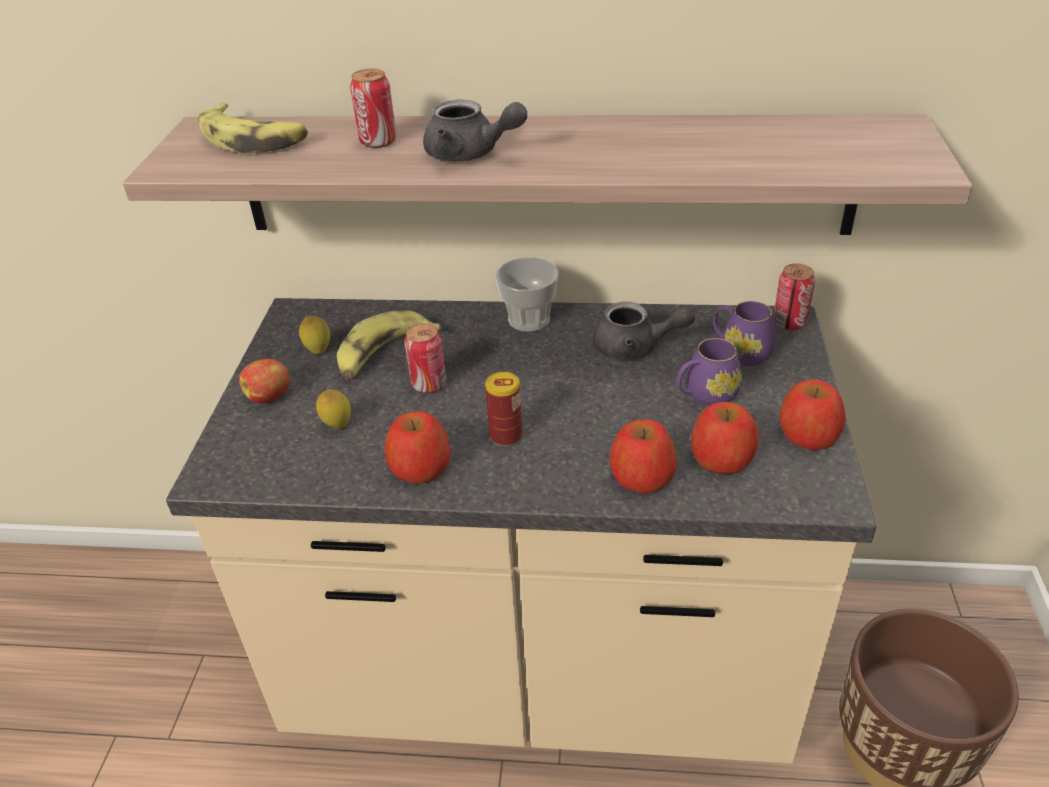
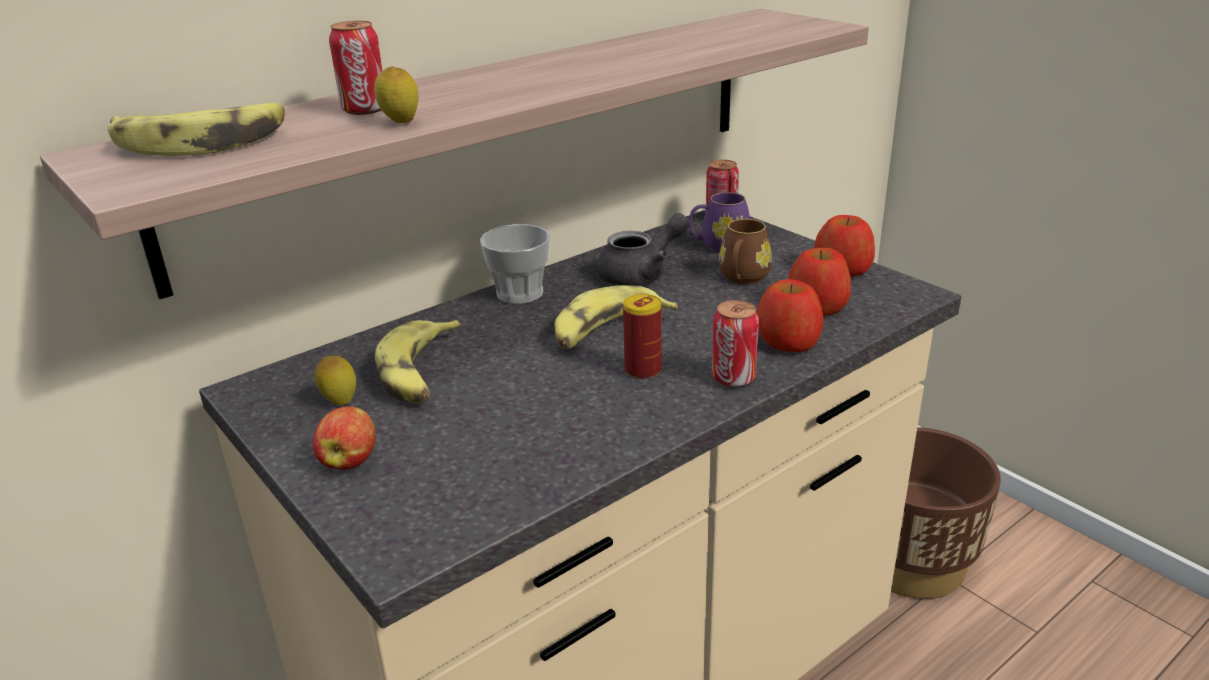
camera: 45 degrees left, 10 degrees down
lemon [316,389,351,429] -> lemon moved to [374,66,419,123]
apple [385,411,450,484] -> none
can [405,323,446,393] -> can moved to [712,300,759,387]
grey teapot [423,99,527,161] -> none
purple mug [677,338,742,406] -> brown mug [719,219,772,284]
none -> banana [554,285,678,349]

